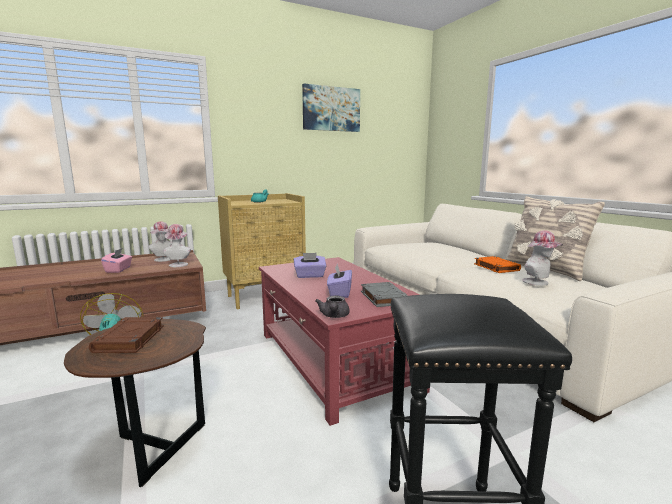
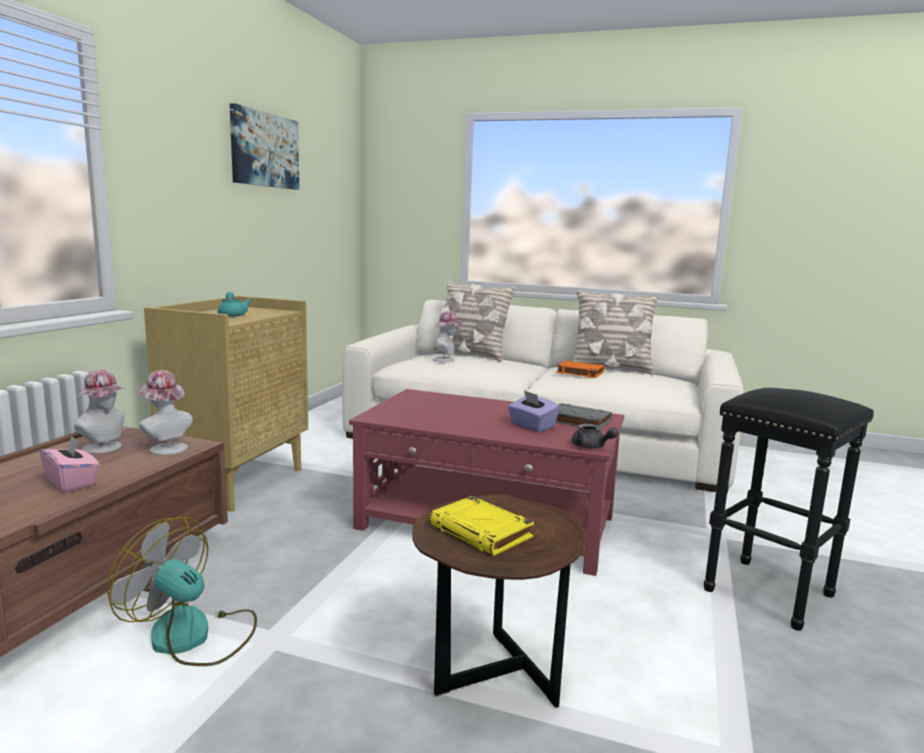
camera: 45 degrees left, 0 degrees up
brown book [89,317,164,353] -> yellow book [429,496,534,556]
purple tissue box [294,253,326,278] -> none
hat [522,230,563,286] -> hat moved to [433,311,463,362]
none -> beige pillow [434,281,515,362]

